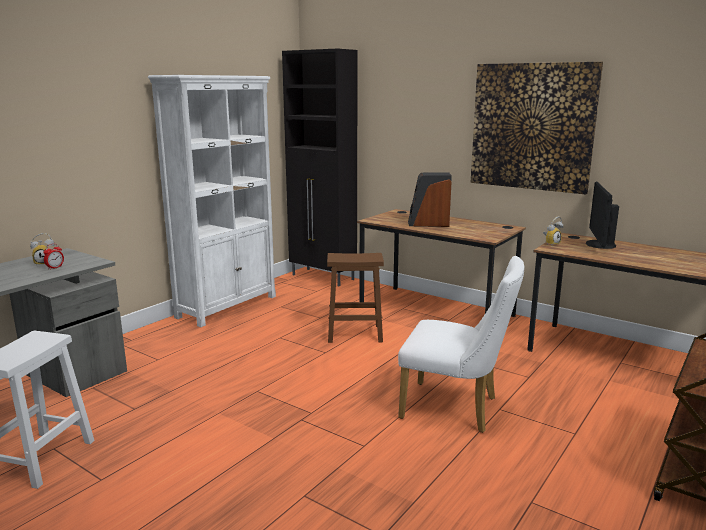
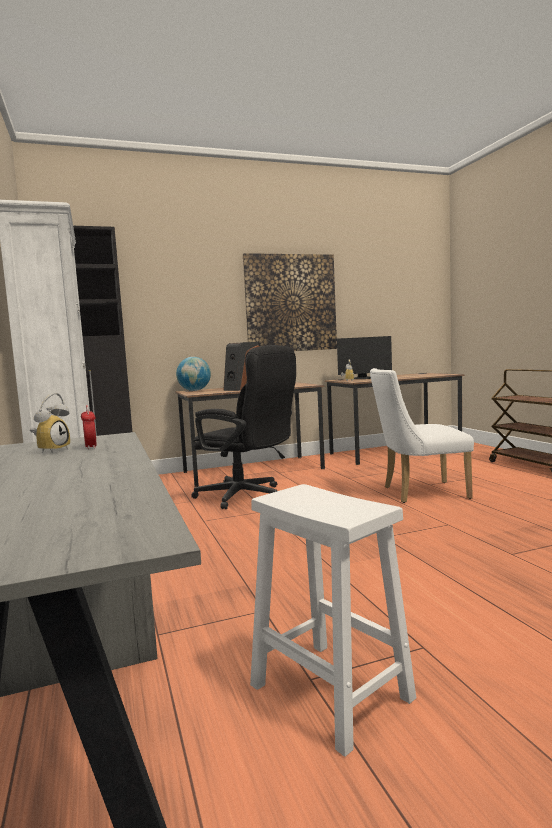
camera: 55 degrees left, 10 degrees down
brown stool [327,253,384,343] -> black office chair [191,345,296,509]
white chair [398,256,525,433] -> white chair turned 150 degrees counterclockwise [370,368,474,503]
monitor [586,181,619,249] -> monitor turned 60 degrees counterclockwise [337,336,392,379]
none -> globe [176,357,211,391]

